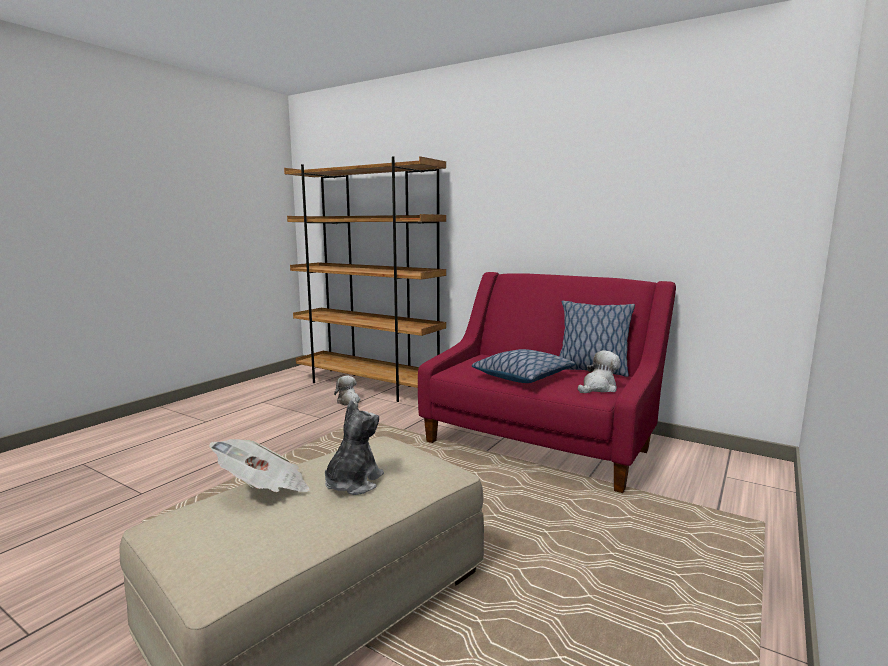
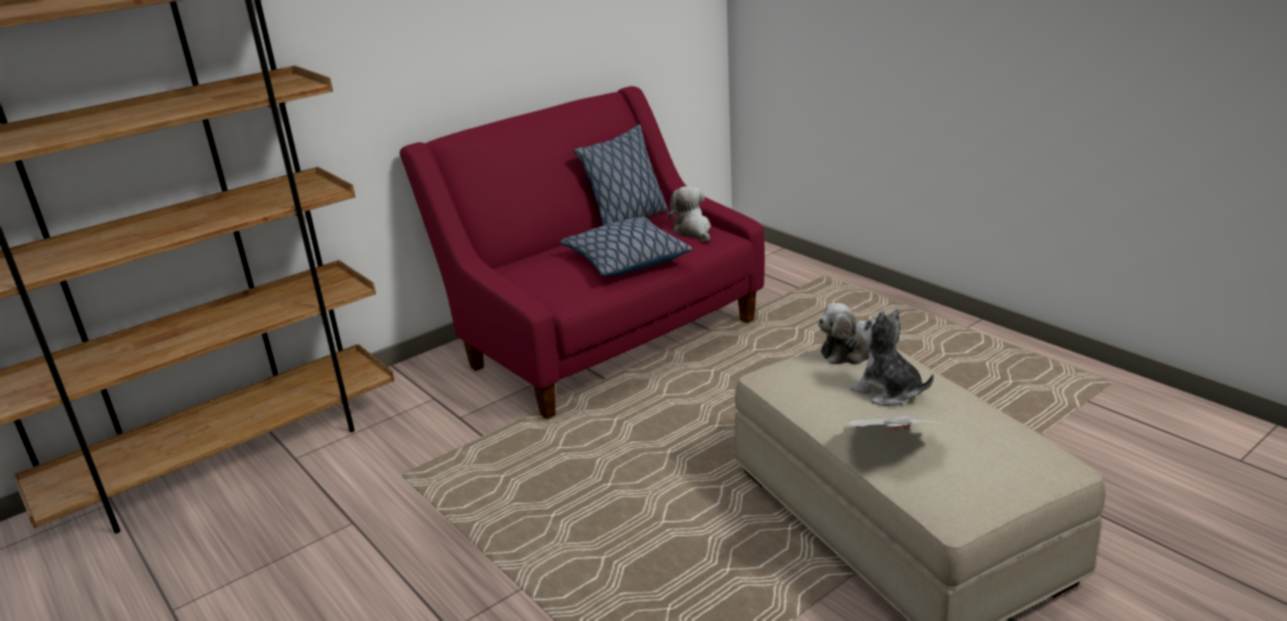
camera: 70 degrees left, 15 degrees up
plush toy [334,376,360,407] -> plush toy moved to [818,303,900,364]

